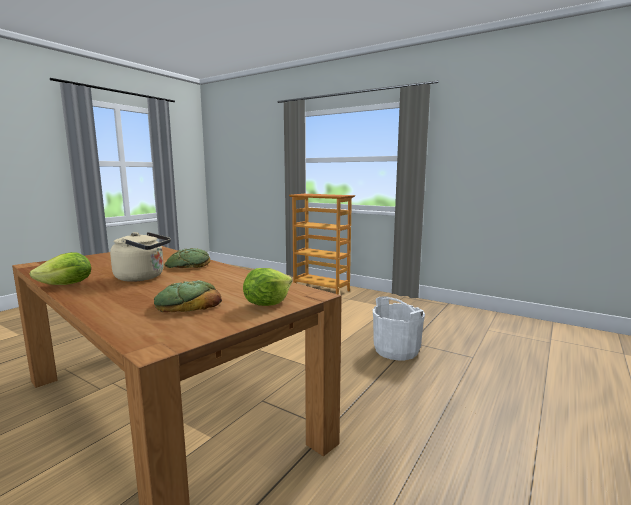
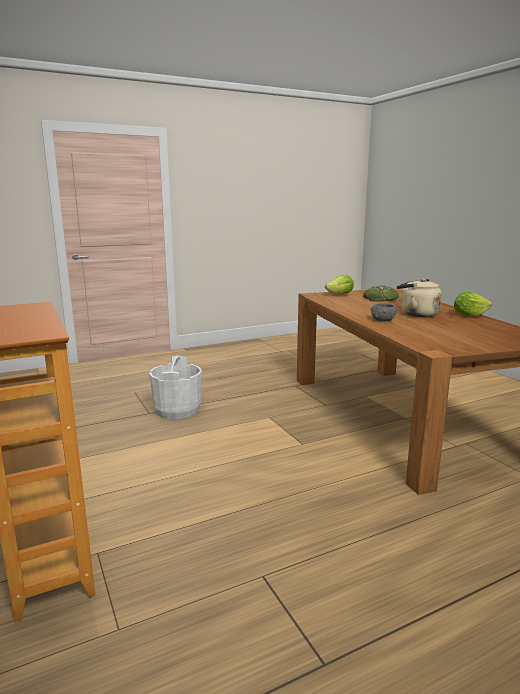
camera: 150 degrees left, 5 degrees up
bread [165,248,210,268] -> grey bowl [371,303,397,322]

